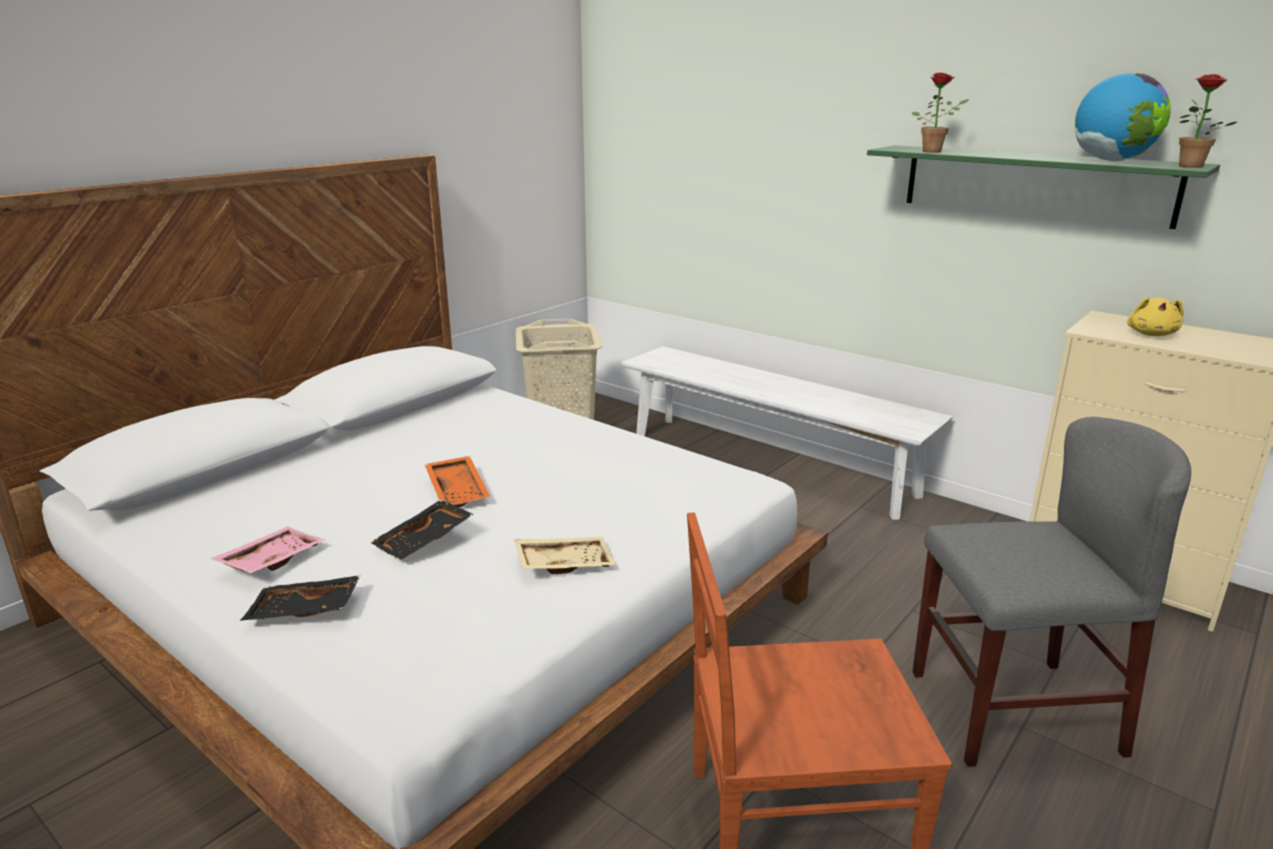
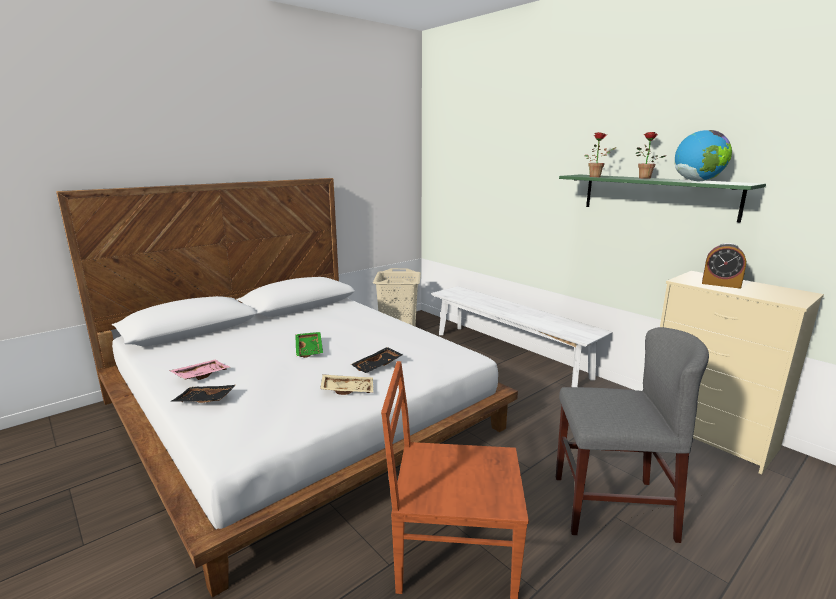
camera: 10 degrees right, 5 degrees down
black tray [370,500,474,559] -> black tray moved to [350,347,403,373]
orange tray [424,456,490,507] -> green tray [295,332,323,358]
yellow plush toy [1127,297,1184,336] -> alarm clock [702,243,746,289]
potted plant [1179,74,1237,168] -> potted plant moved to [636,132,666,179]

